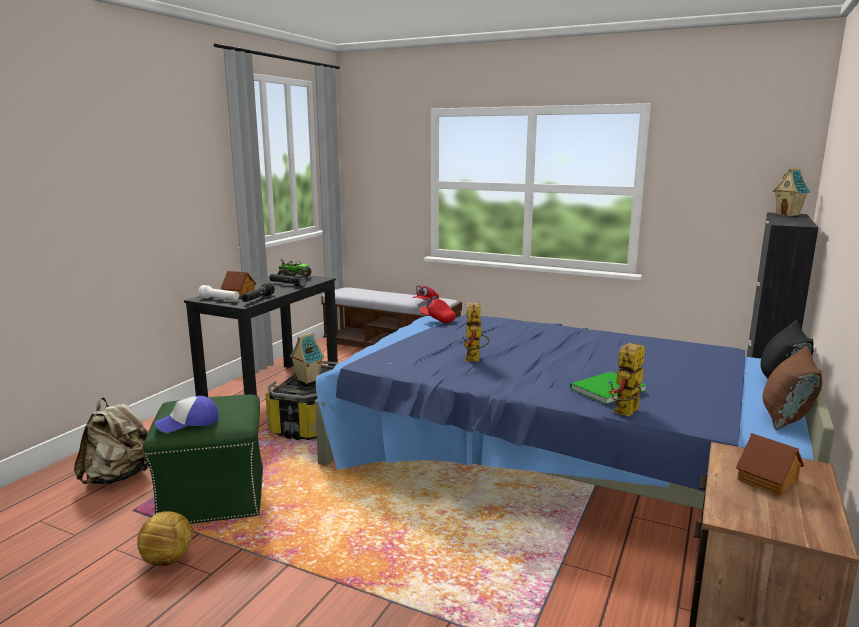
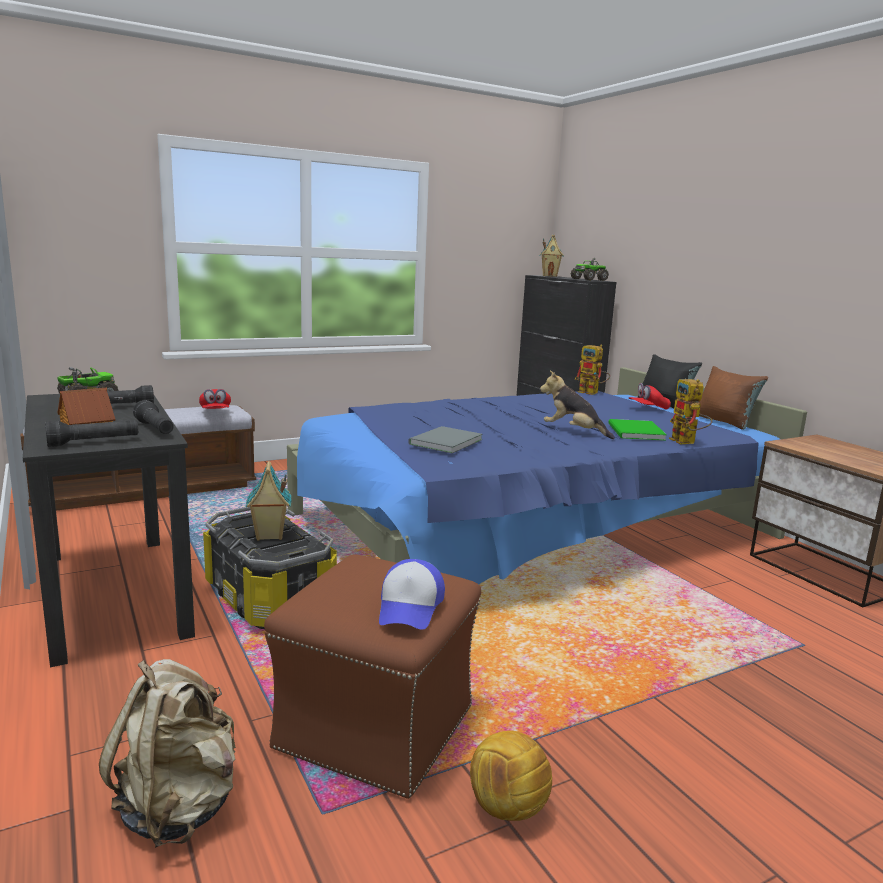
camera: 55 degrees left, 0 degrees up
green ottoman [143,394,263,524] -> brown ottoman [264,554,481,799]
white flashlight [198,285,239,300] -> black flashlight [45,420,138,447]
red cap [419,296,456,323] -> red cap moved to [629,383,671,410]
toy robot [461,303,489,362] -> toy robot moved to [575,345,610,395]
toy house [736,433,804,496] -> none
none -> grey book [408,426,483,453]
none -> plush toy [540,371,615,439]
none -> toy truck [571,258,609,281]

